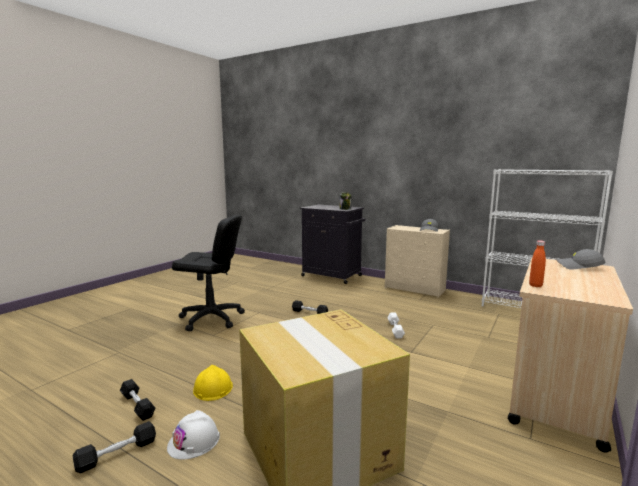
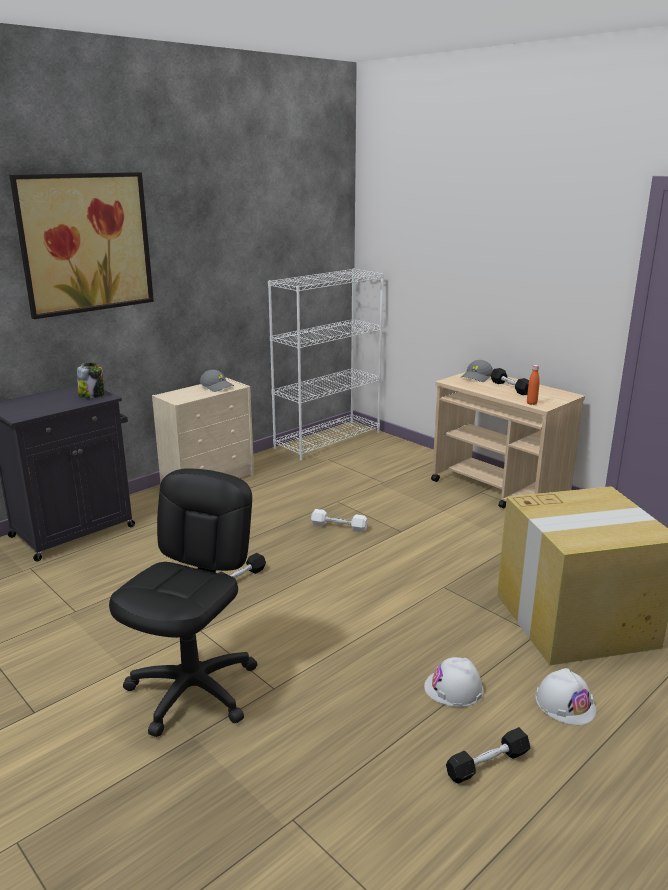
camera: 75 degrees left, 10 degrees up
black dumbbell [73,421,156,473] -> black dumbbell moved to [491,368,529,395]
yellow hard hat [193,365,233,401] -> white hard hat [424,657,484,707]
none -> picture [9,172,154,319]

